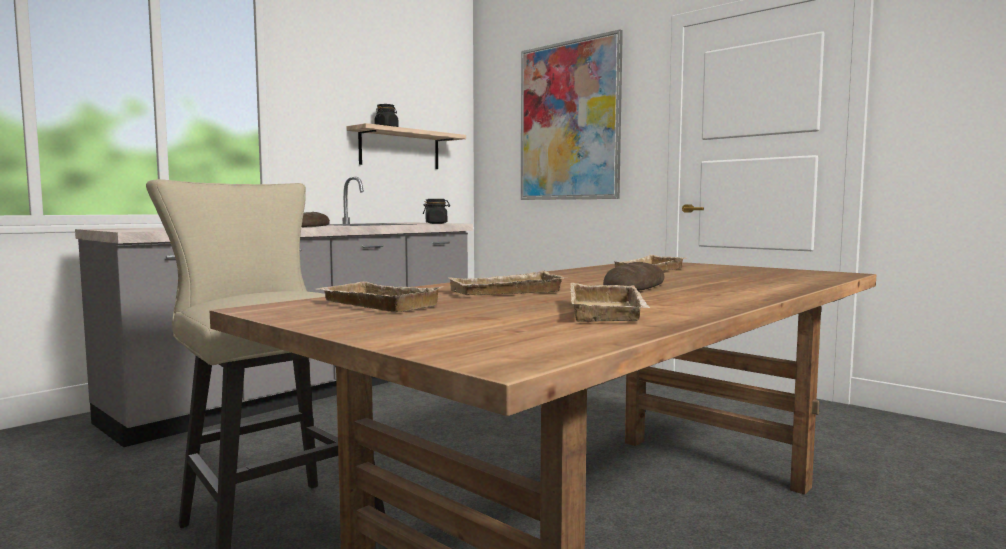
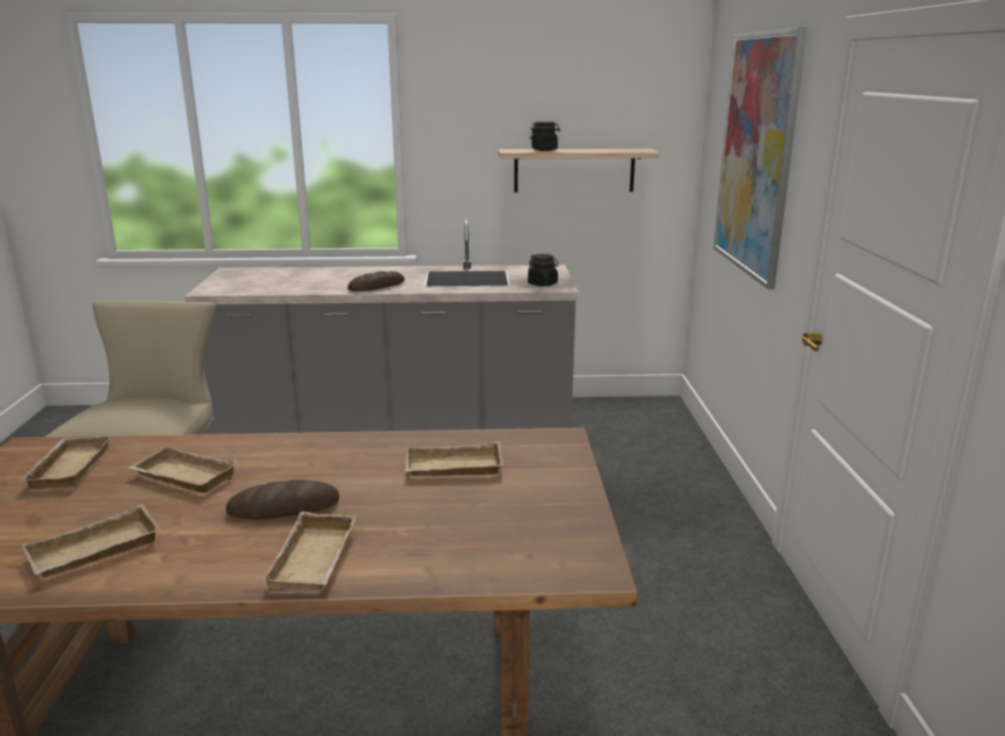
camera: 45 degrees right, 15 degrees up
none -> beige tray [262,511,357,591]

